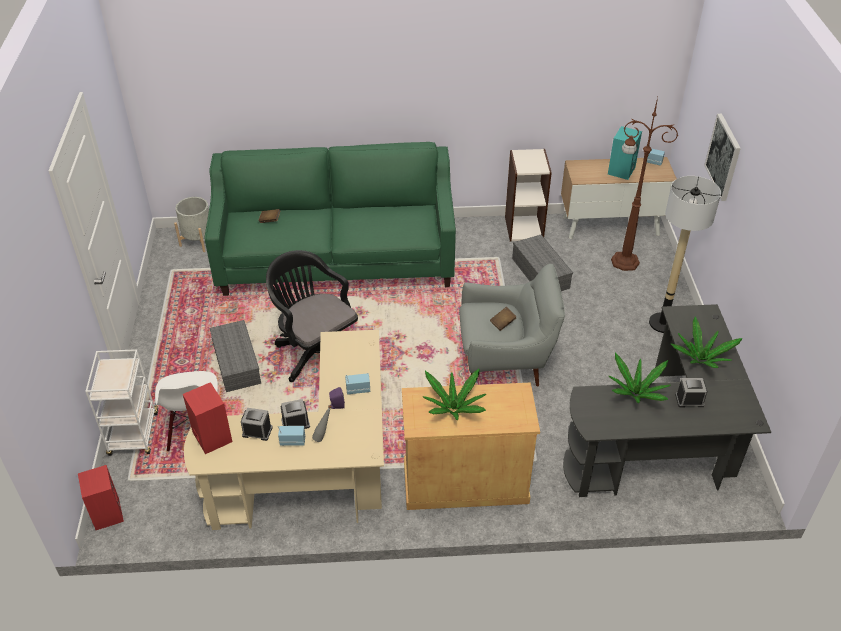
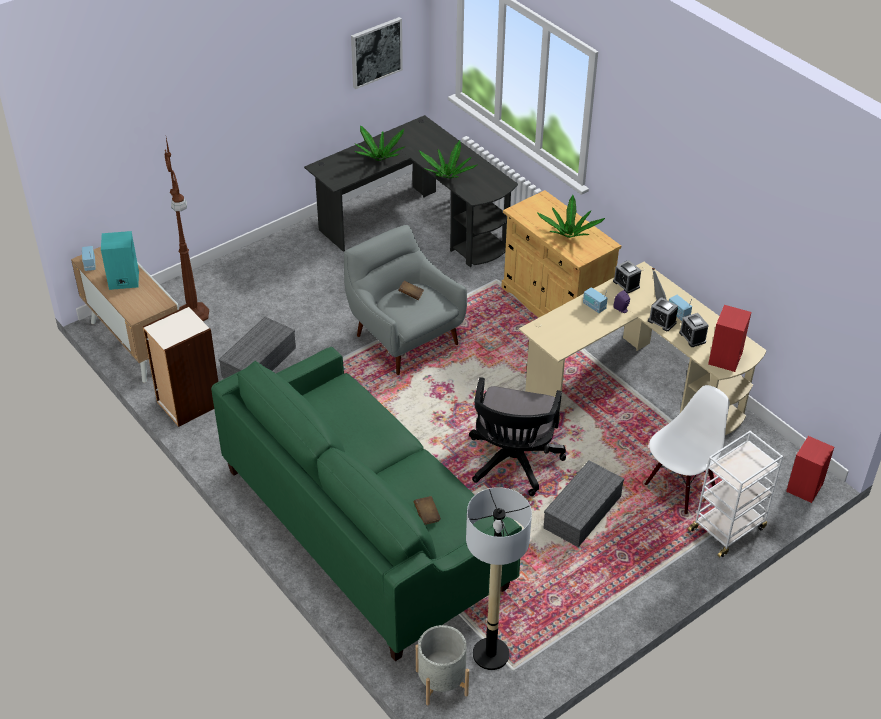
camera: 125 degrees left, 0 degrees up
floor lamp [649,176,721,333] -> floor lamp moved to [466,487,532,670]
alarm clock [675,378,708,407] -> alarm clock moved to [613,260,641,293]
picture [704,114,741,201] -> picture moved to [351,17,403,89]

